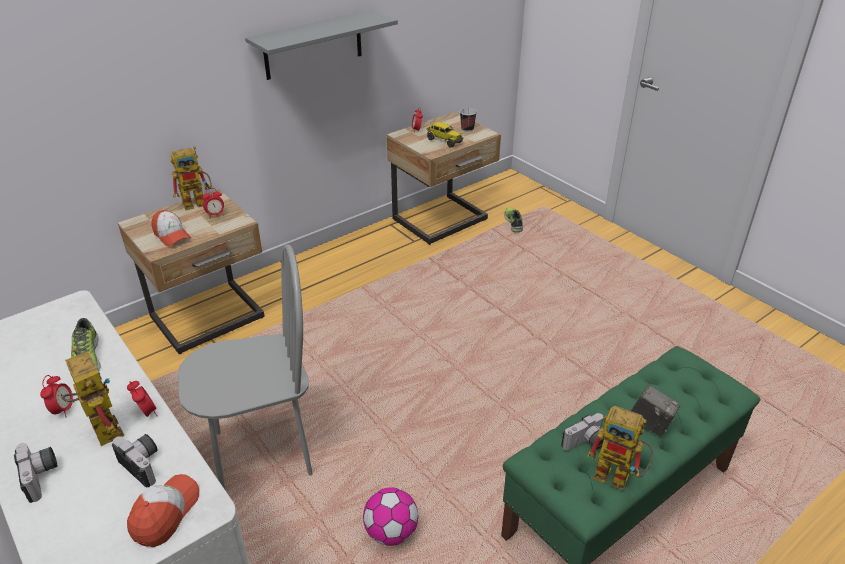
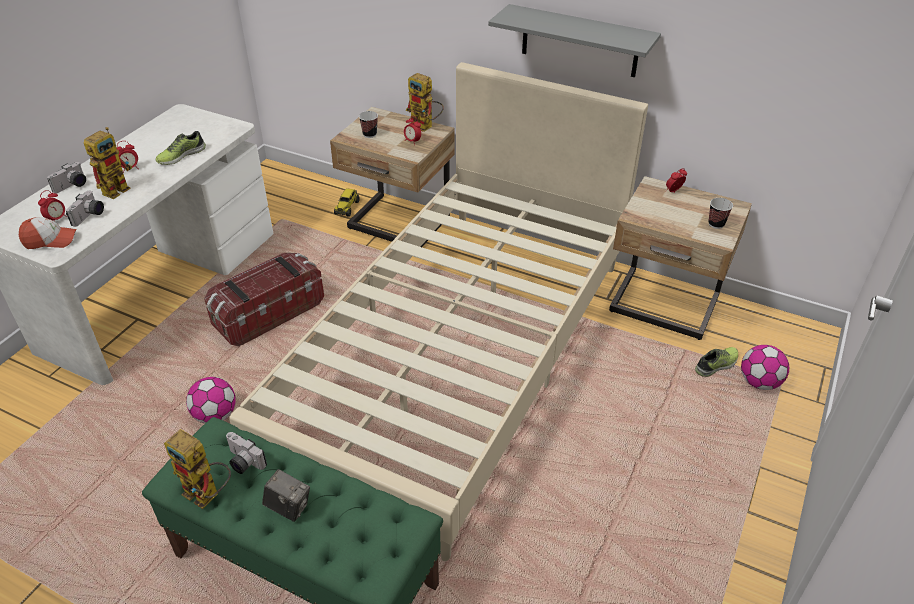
camera: 65 degrees right, 5 degrees up
alarm clock [127,381,158,417] -> alarm clock moved to [38,190,67,220]
cap [151,210,191,246] -> cup [359,111,378,138]
grey chair [178,245,313,491] -> storage box [204,253,324,347]
toy truck [427,122,463,148] -> toy truck moved to [334,188,360,217]
toy robot [587,406,654,490] -> toy robot turned 60 degrees counterclockwise [164,429,231,509]
camera [631,385,680,436] -> camera turned 75 degrees counterclockwise [262,469,310,522]
none -> beige bed [229,62,648,561]
none -> football [741,345,789,390]

